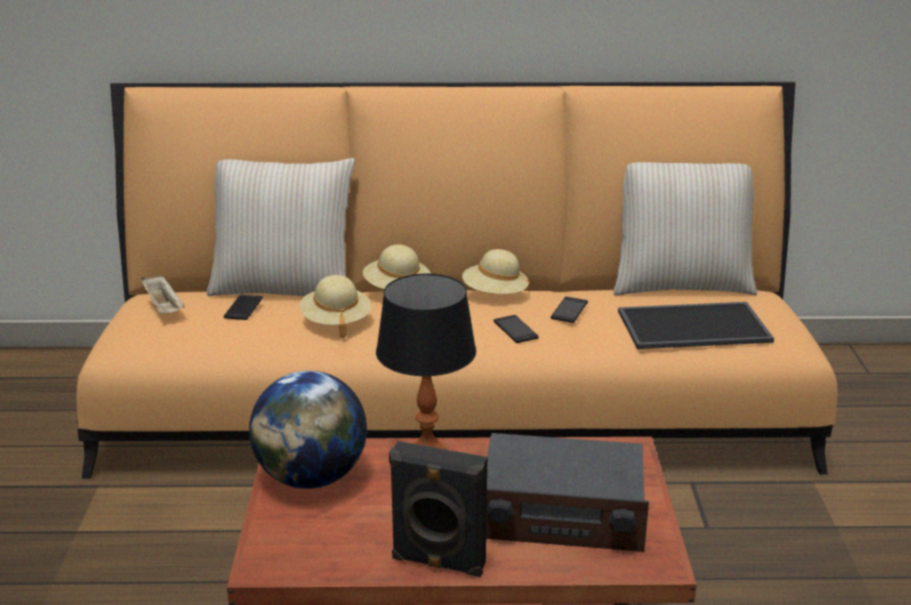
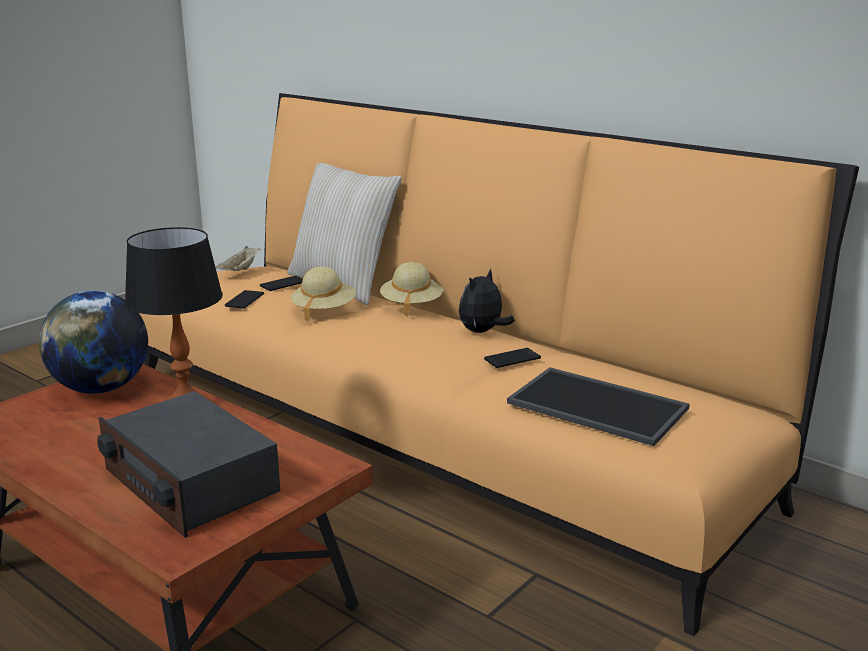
camera: 40 degrees right, 5 degrees down
black speaker [389,441,487,577] -> none
beige hat [462,249,529,294] -> plush toy [459,268,515,333]
phone [494,315,539,343] -> phone moved to [225,290,264,309]
beige pillow [613,162,757,295] -> none

